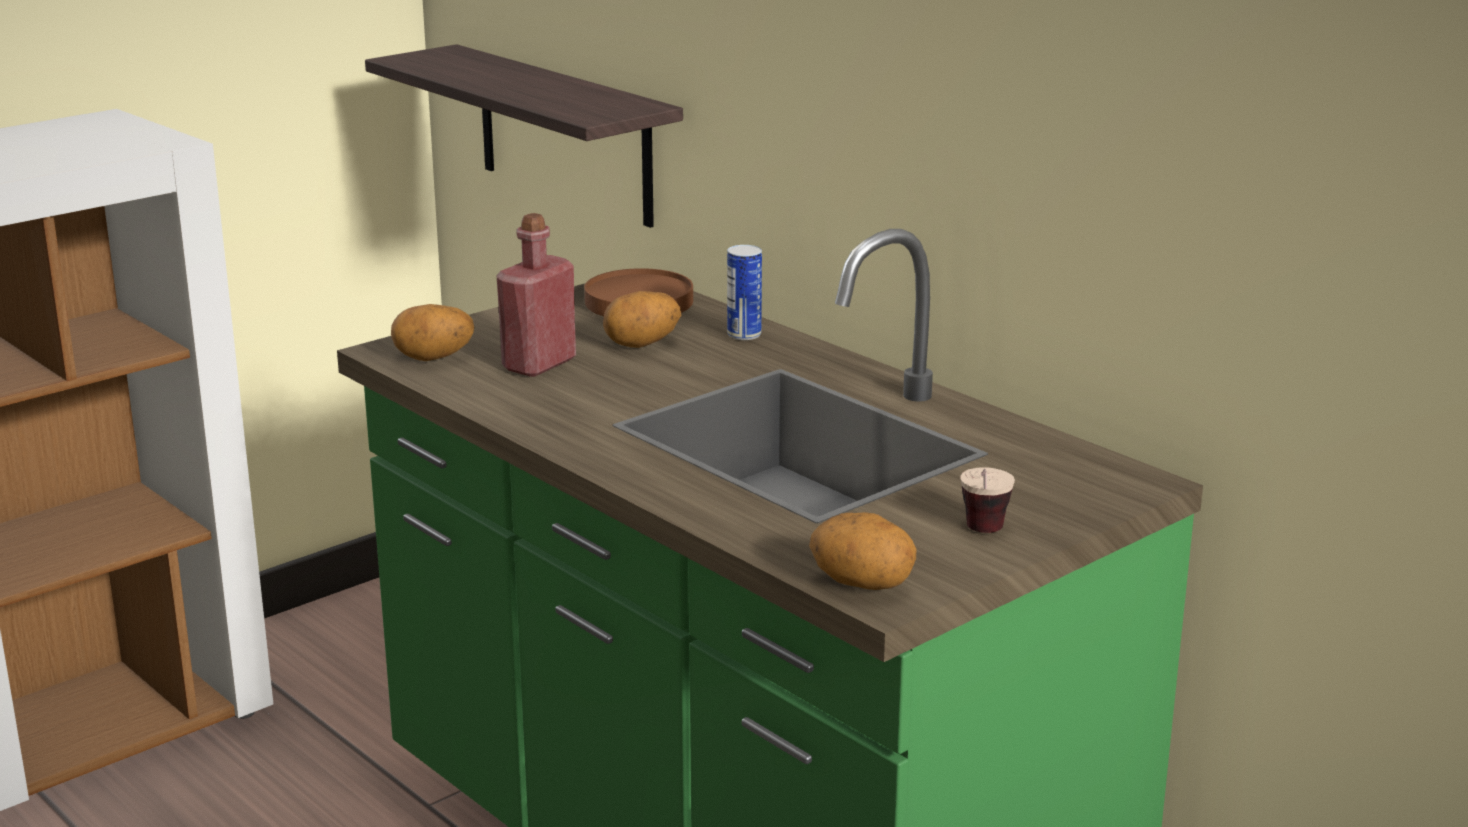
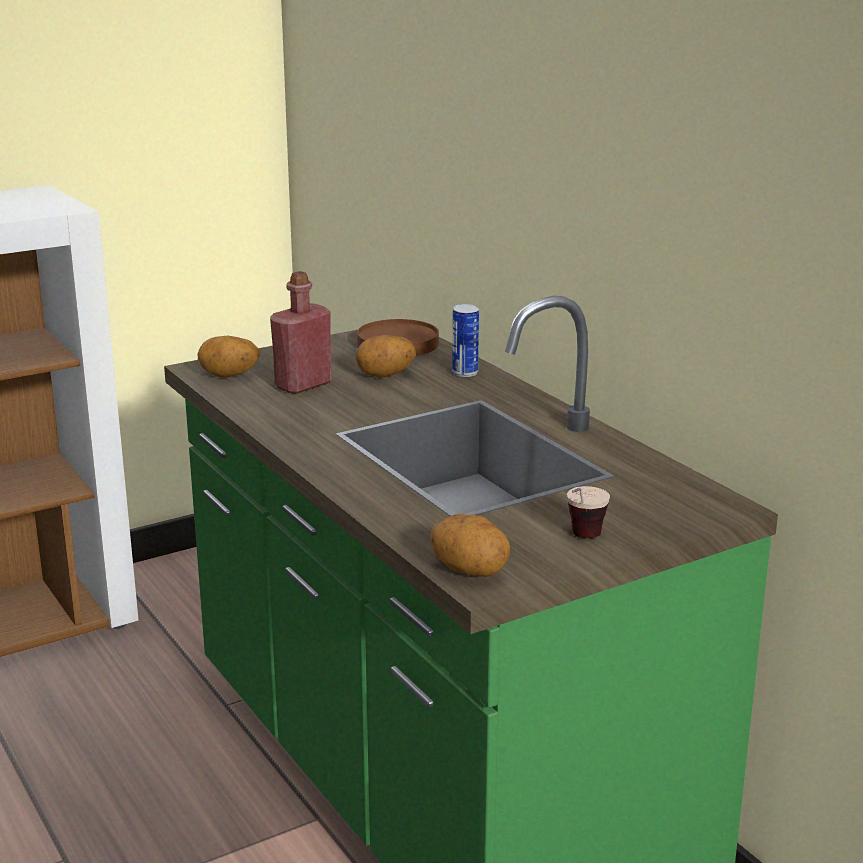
camera: 10 degrees right, 0 degrees up
shelf [365,44,683,228] -> none

